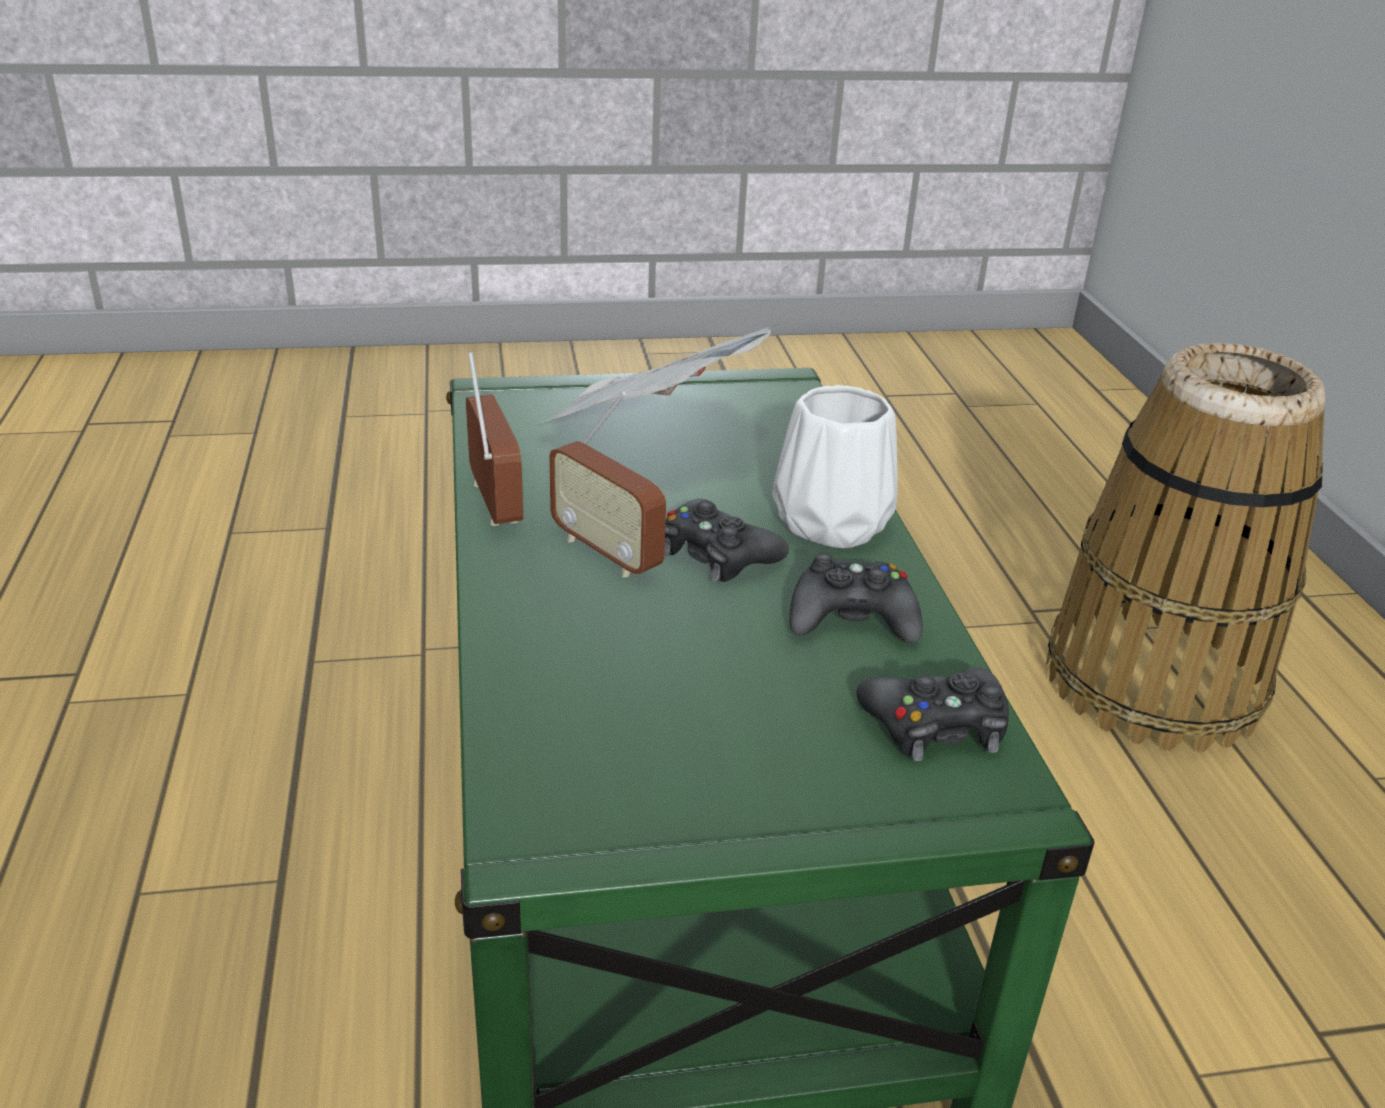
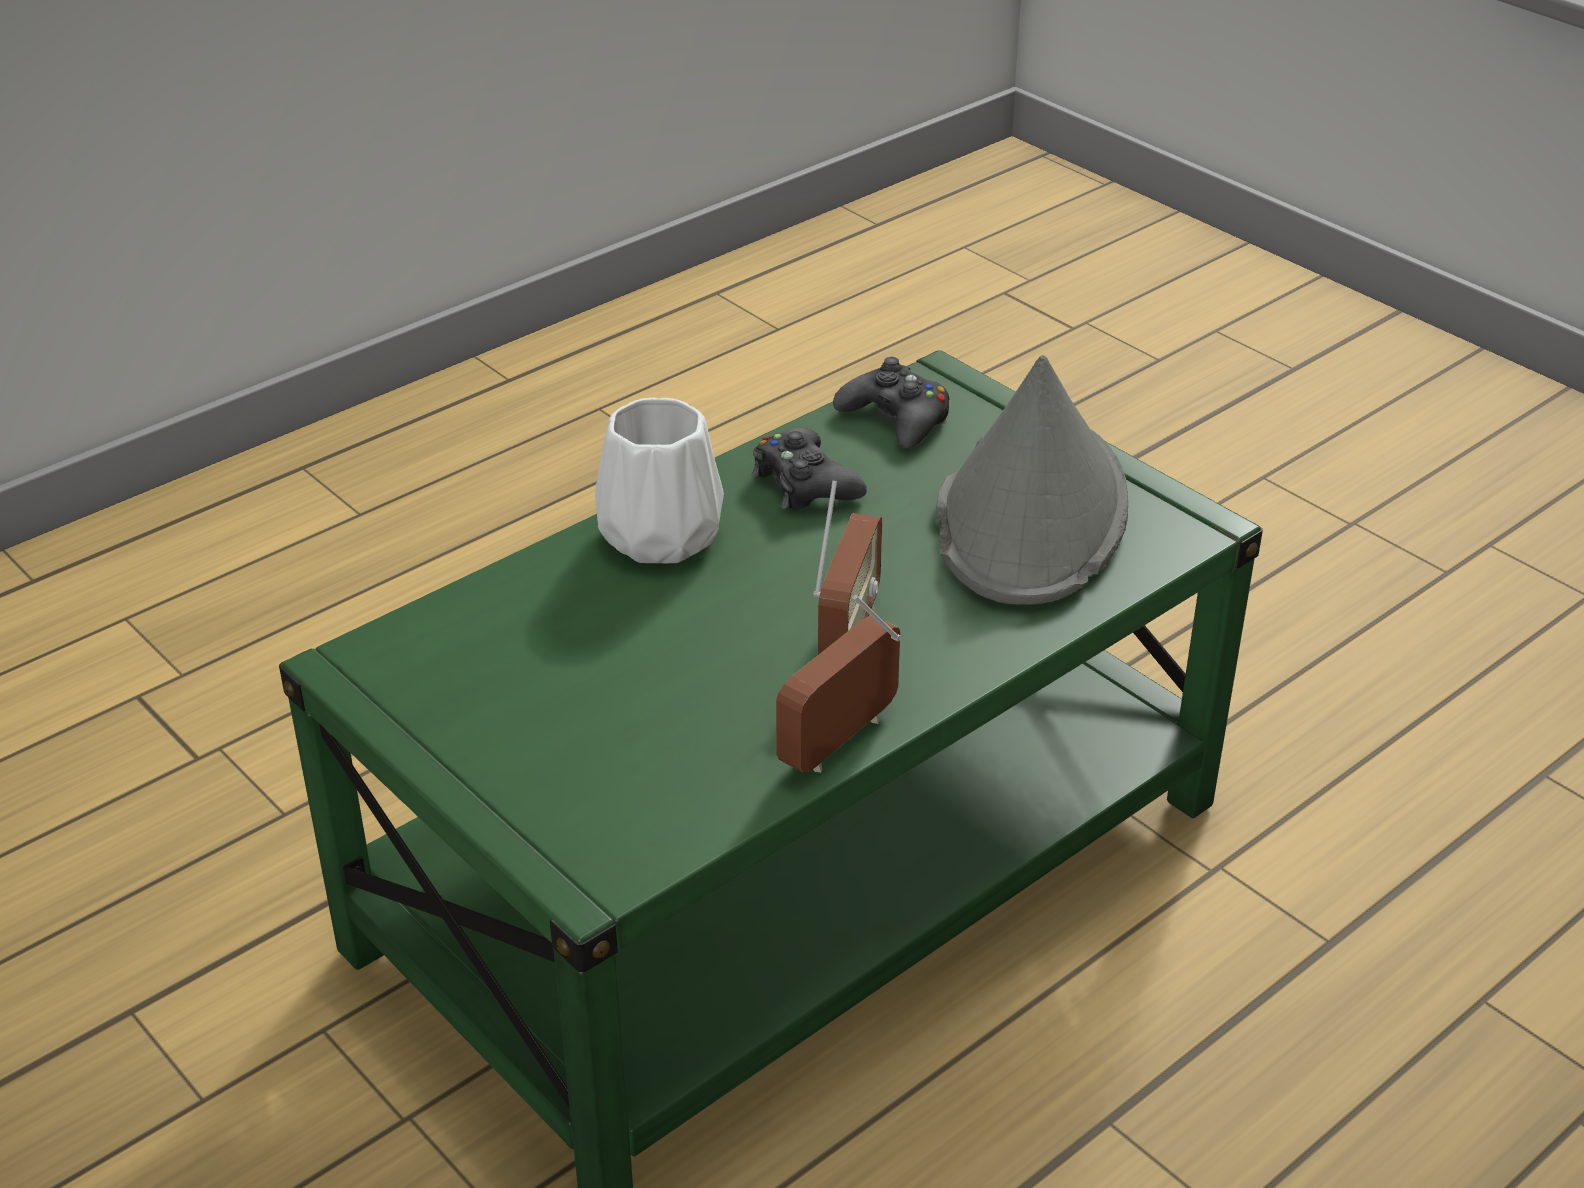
camera: 120 degrees left, 5 degrees up
newspaper [538,325,775,424] -> none
black game controller [664,499,789,582] -> none
basket [1046,343,1325,752] -> none
none -> grey hat [935,355,1128,605]

